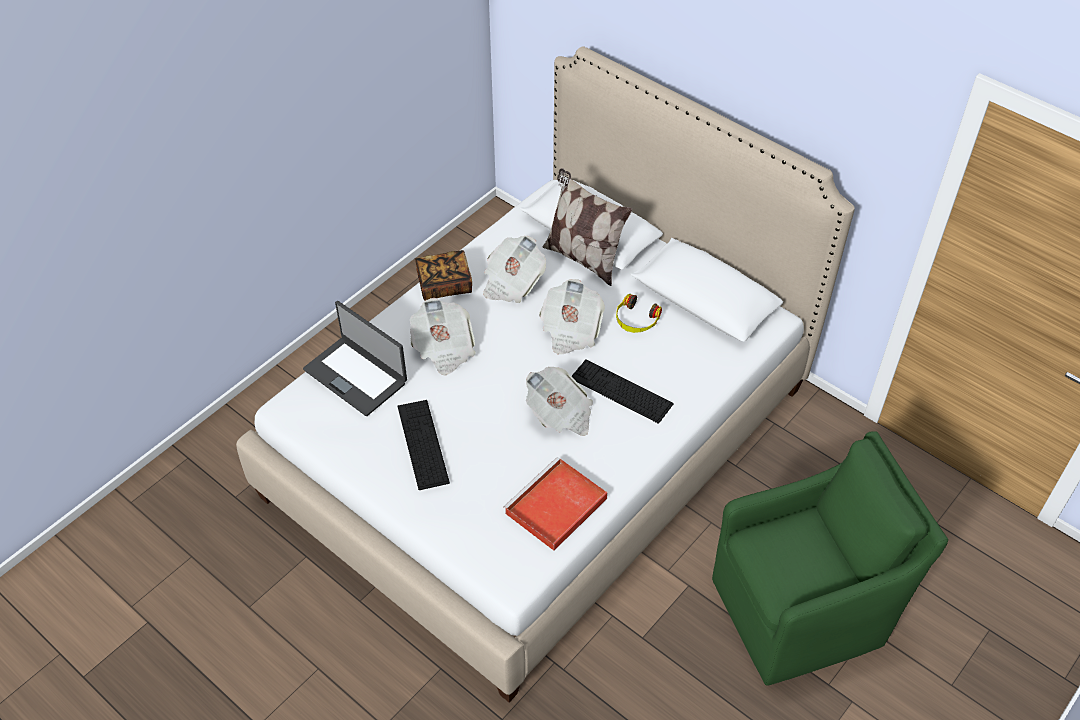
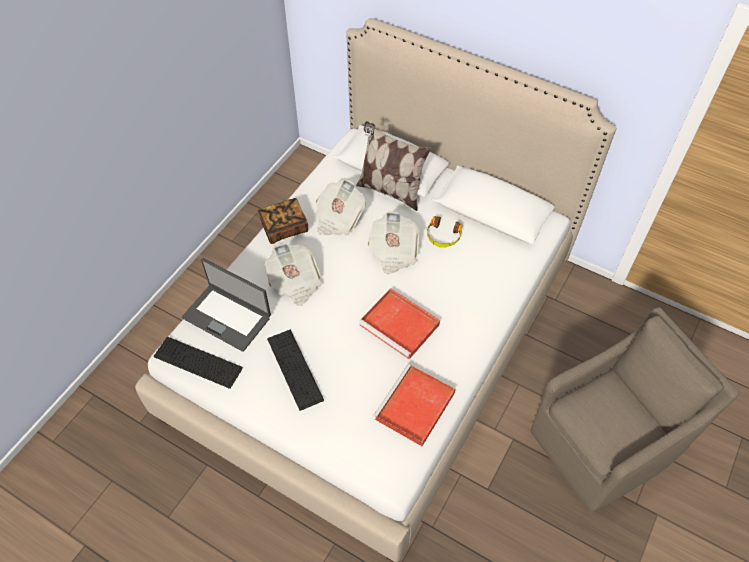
camera: 10 degrees left, 5 degrees up
newspaper [526,367,593,436] -> red tray [359,288,440,359]
keyboard [572,359,674,424] -> keyboard moved to [154,337,243,389]
green armchair [712,431,948,686] -> brown armchair [531,307,739,513]

